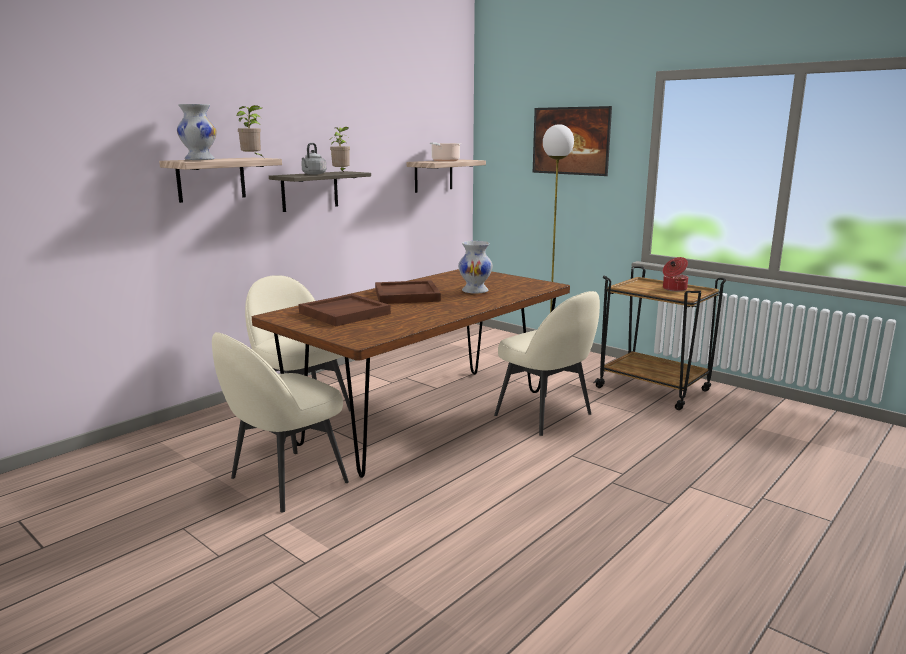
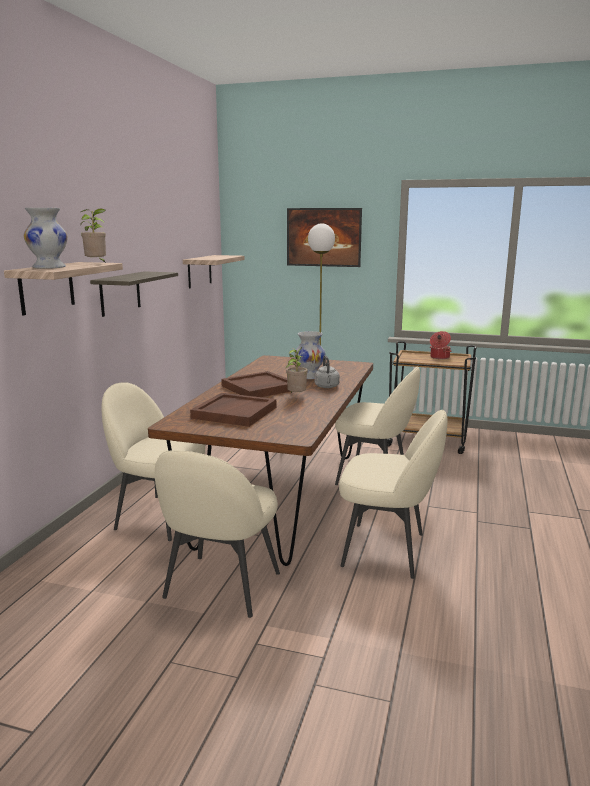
camera: 25 degrees left, 0 degrees up
grey kettle [301,143,326,175] -> grey kettle moved to [315,356,340,388]
potted plant [329,127,350,172] -> potted plant moved to [286,347,308,393]
cooking pot [430,142,461,161] -> none
none -> beige chair [339,410,448,579]

